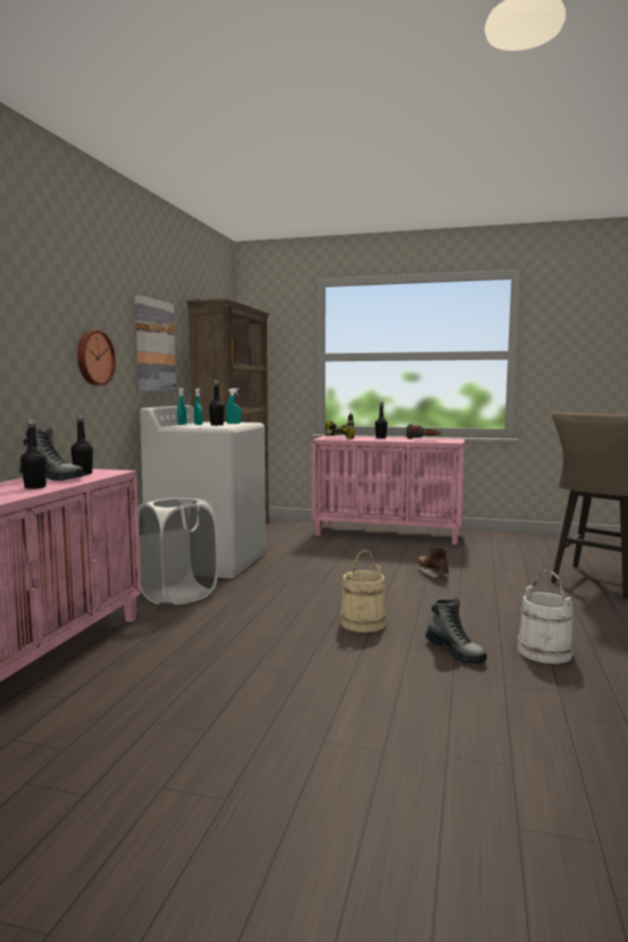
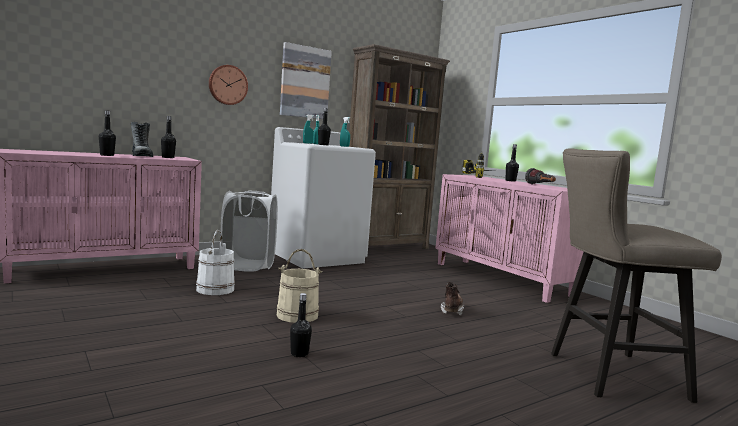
camera: 40 degrees right, 0 degrees up
boot [425,598,487,664] -> black bottle [290,293,312,357]
white bucket [518,570,574,664] -> white bucket moved to [196,230,235,295]

